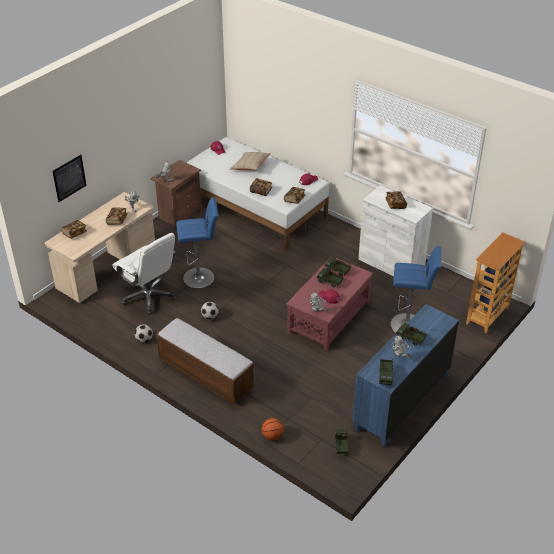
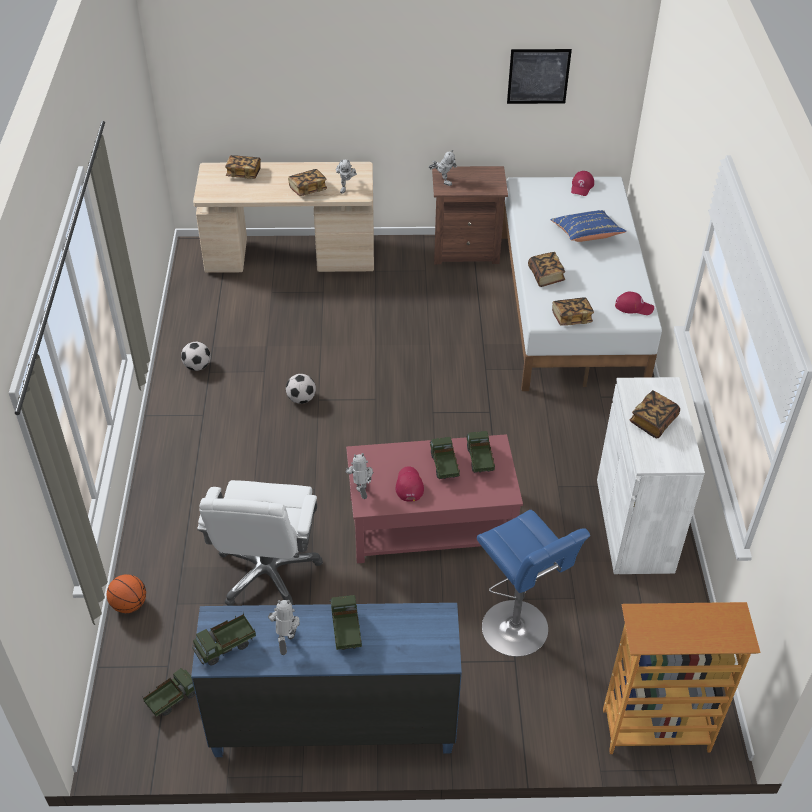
camera: 50 degrees right, 5 degrees up
picture [53,155,86,202] -> picture moved to [507,49,572,104]
white office chair [113,233,176,314] -> white office chair moved to [197,480,323,606]
bench [155,318,254,404] -> none
blue stool [176,197,219,288] -> none
beige pillow [230,152,271,170] -> blue pillow [550,210,627,242]

